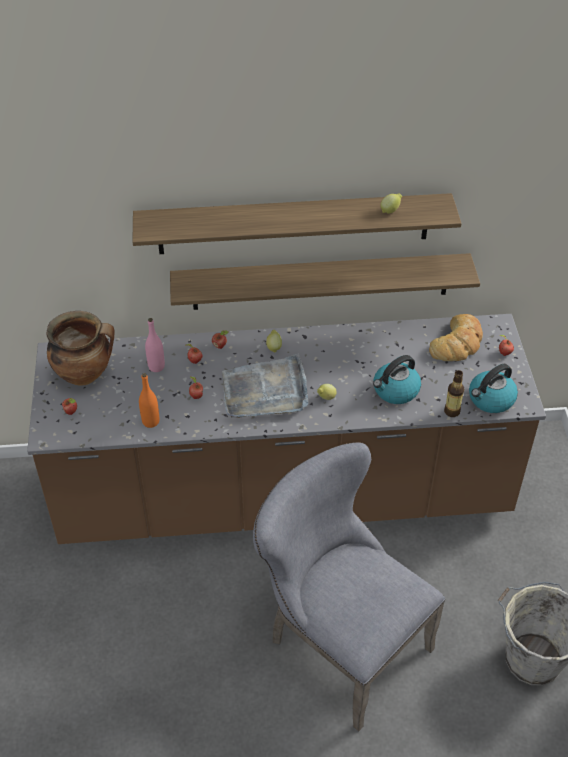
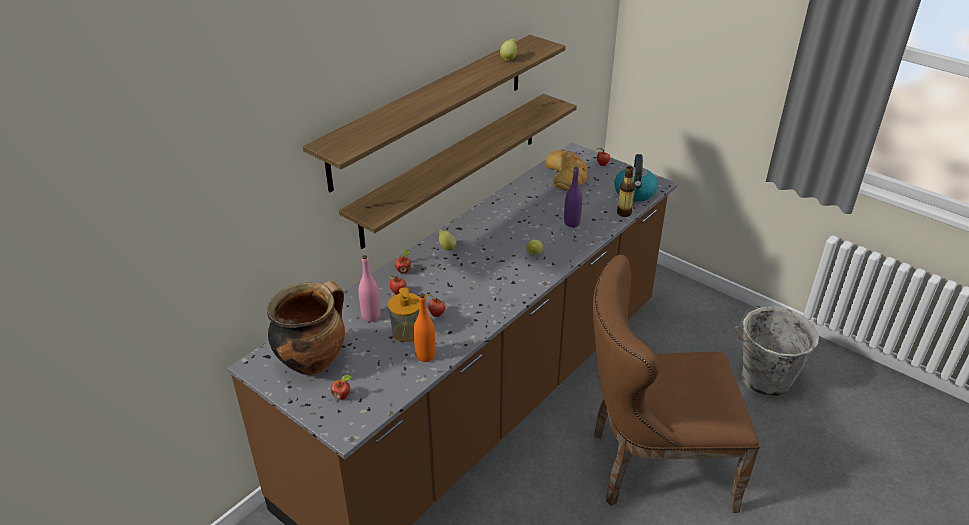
camera: 45 degrees left, 10 degrees down
grey tray [222,353,308,418] -> none
grey chair [253,442,446,731] -> brown chair [593,255,760,513]
kettle [373,355,421,404] -> purple bottle [564,166,582,227]
none -> soap dispenser [388,287,419,342]

